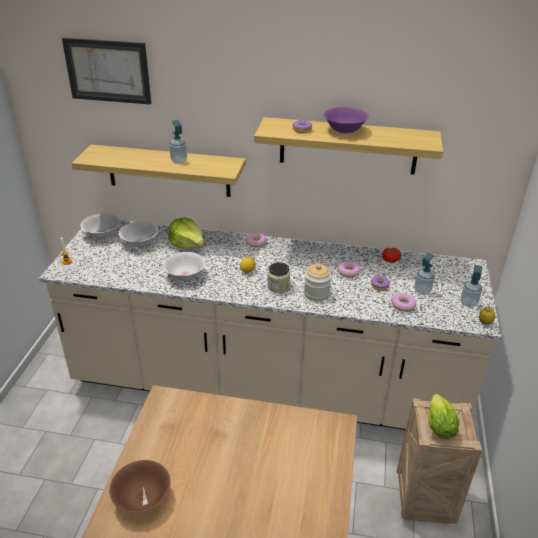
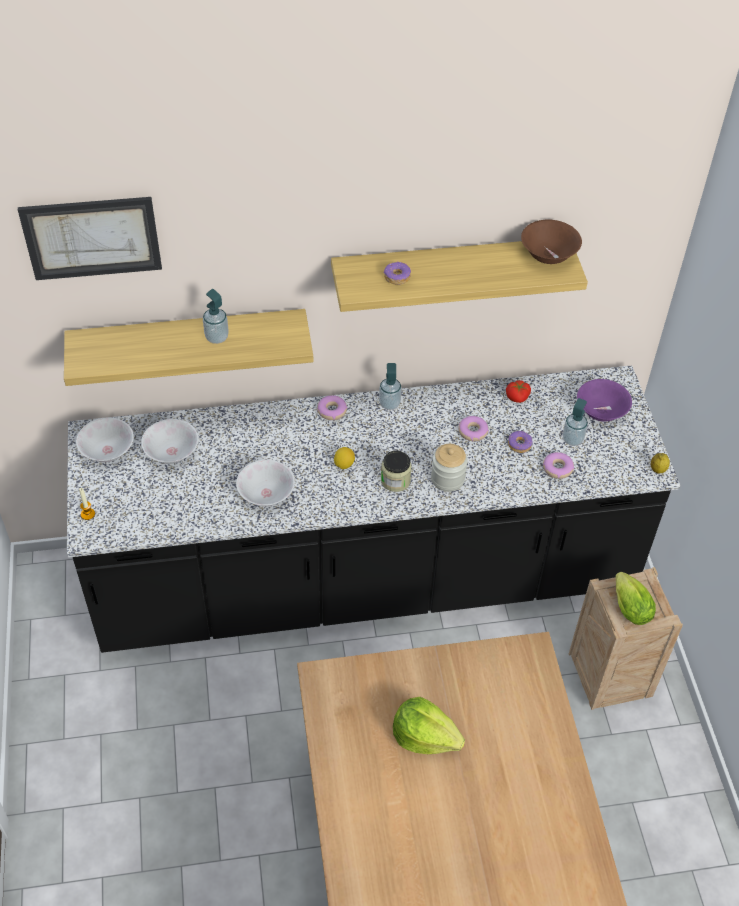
camera: 20 degrees left, 15 degrees up
beige counter [39,220,501,430] -> black counter [67,365,680,653]
brown bowl [109,460,171,513] -> brown bowl moved to [521,220,582,264]
lettuce [169,217,204,249] -> lettuce moved to [393,697,465,754]
purple bowl [324,107,369,134] -> purple bowl moved to [577,379,632,422]
soap dispenser [461,265,482,307] -> soap dispenser moved to [379,363,402,410]

